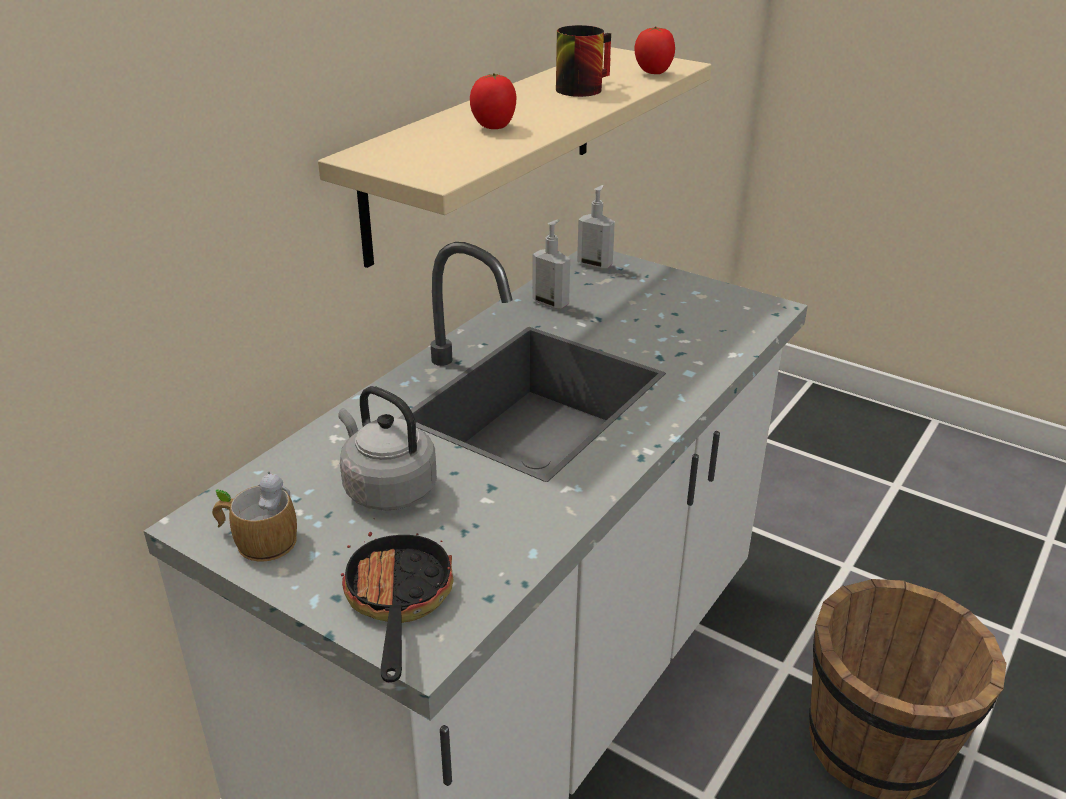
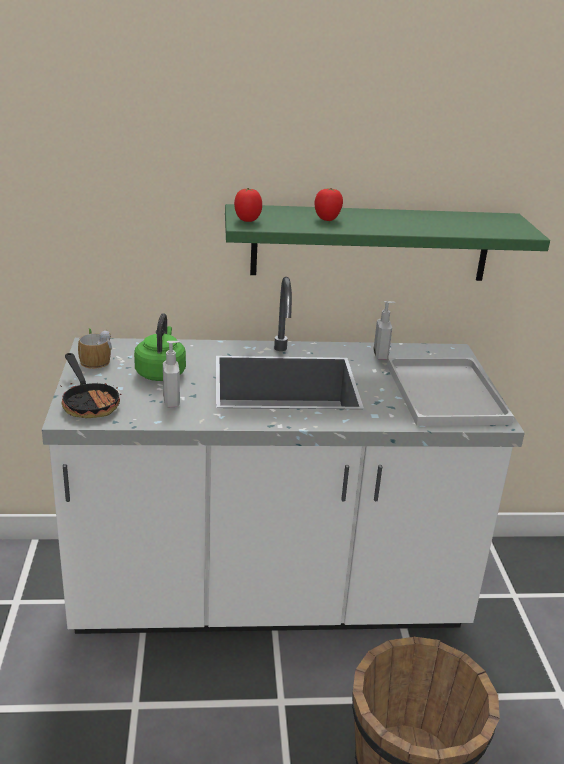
camera: 50 degrees right, 5 degrees down
beige shelf [318,47,712,268] -> green shelf [225,204,550,281]
grey kettle [338,386,437,510] -> green kettle [134,313,186,381]
frying pan [341,518,454,682] -> frying pan turned 105 degrees clockwise [60,353,122,418]
mug [556,25,611,97] -> none
soap dispenser [577,185,615,269] -> soap dispenser moved to [163,341,181,407]
tomato [635,26,675,74] -> tomato moved to [234,188,262,222]
none -> white tray [387,358,514,426]

